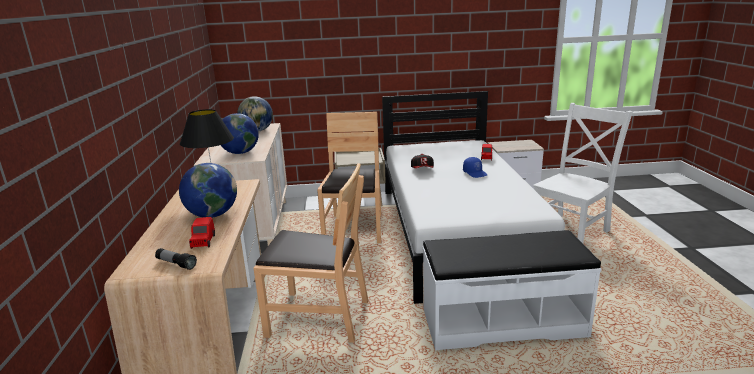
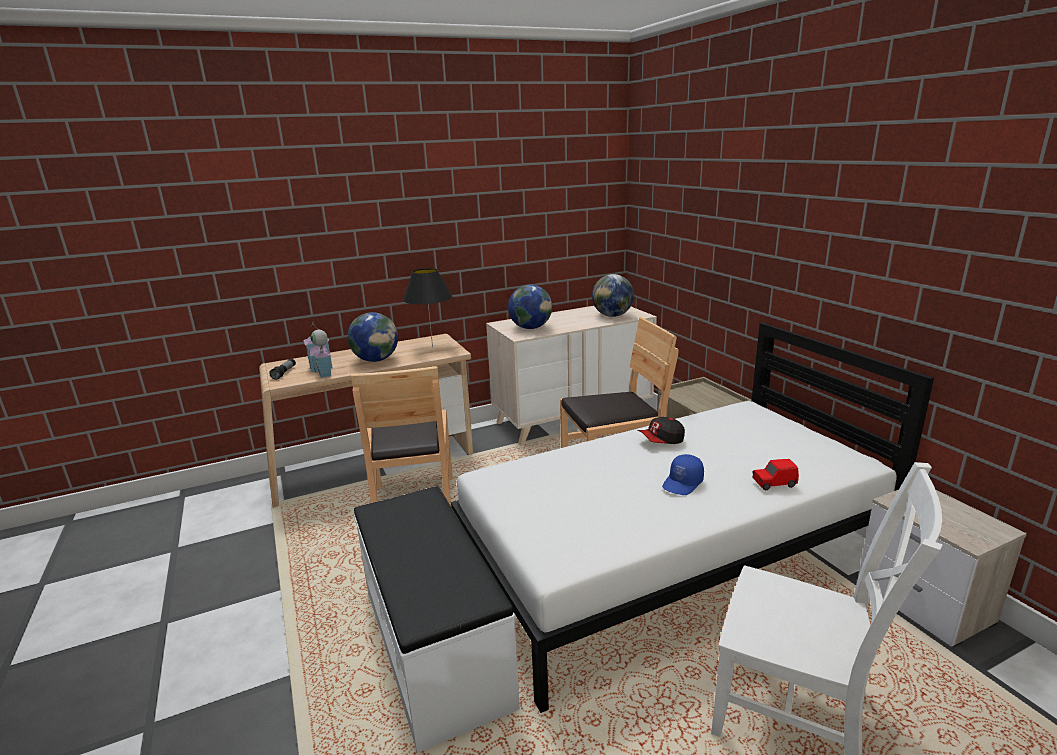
camera: 70 degrees right, 0 degrees up
red toy car [189,217,215,249] -> toy house [303,321,333,378]

